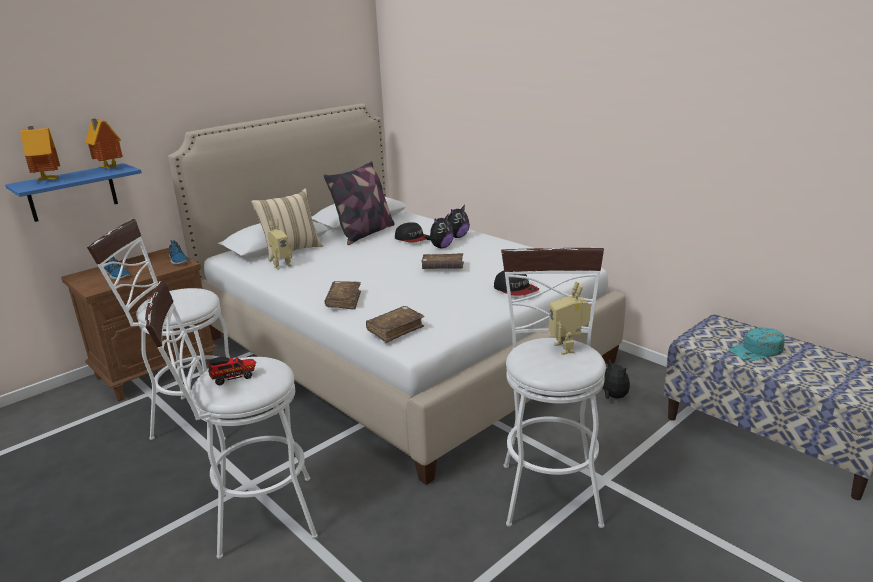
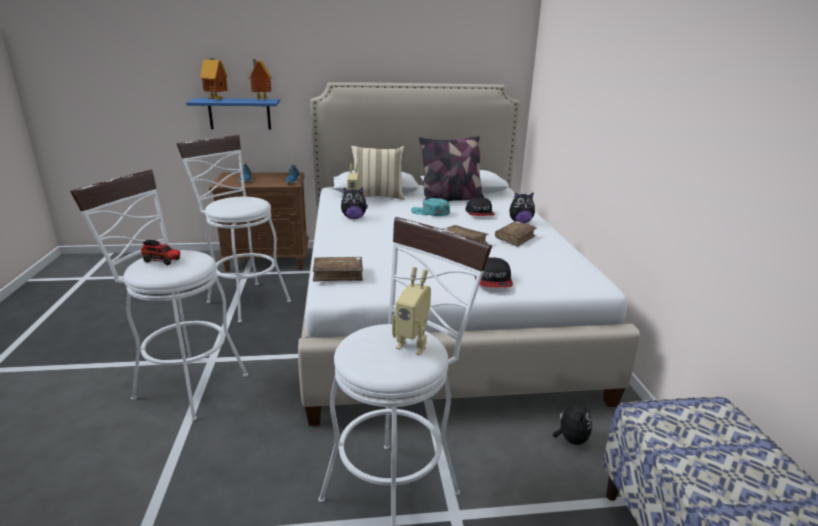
camera: 35 degrees right, 0 degrees up
brown book [325,281,361,310] -> brown book moved to [495,221,537,247]
plush toy [425,214,454,248] -> plush toy moved to [341,188,368,219]
toy robot [549,282,591,355] -> toy robot turned 90 degrees counterclockwise [392,267,431,355]
turquoise cap [728,327,785,361] -> turquoise cap moved to [411,198,450,216]

